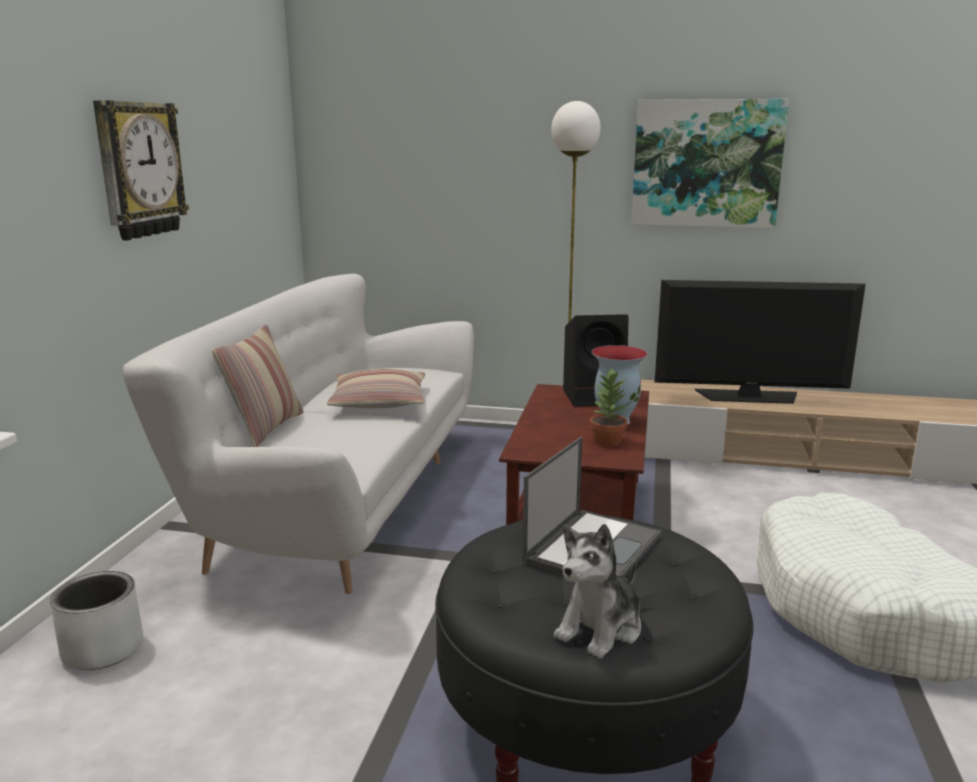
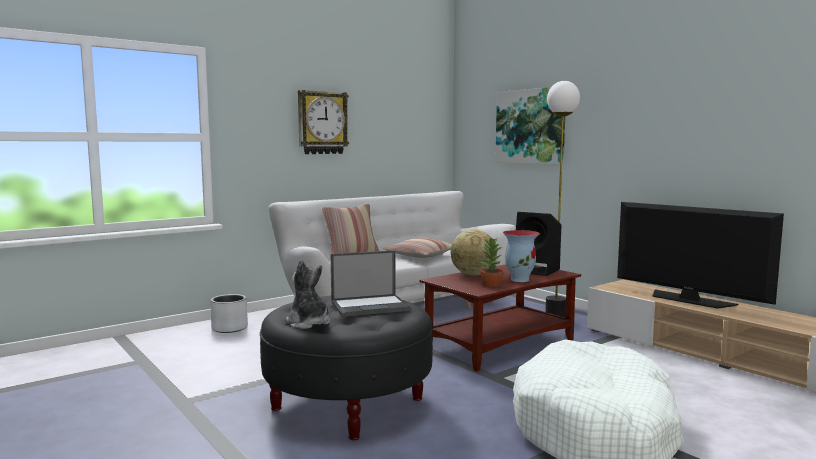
camera: 40 degrees right, 10 degrees down
plush toy [554,524,641,659] -> plush toy turned 60 degrees clockwise [286,260,330,329]
picture [631,99,789,228] -> picture moved to [495,87,565,164]
none -> globe [450,229,497,275]

